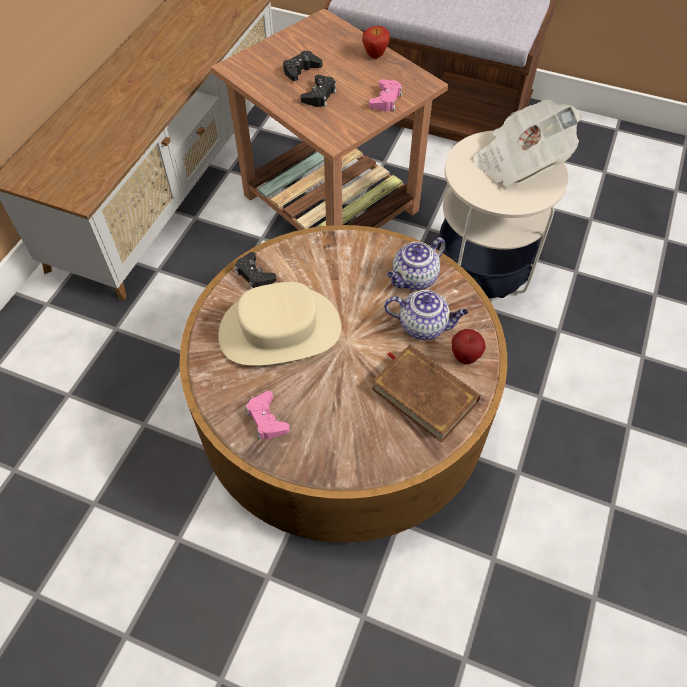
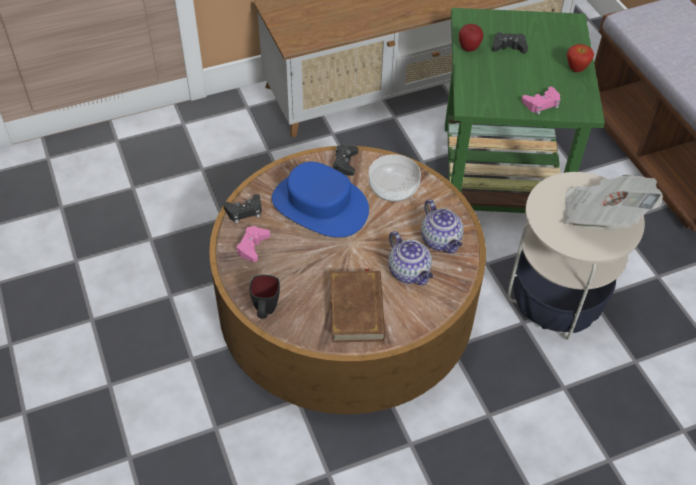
camera: 45 degrees right, 5 degrees down
brown side table [211,8,448,230] -> green side table [445,8,605,213]
beige hat [218,282,341,366] -> blue hat [272,162,369,238]
black game controller [301,75,337,107] -> black game controller moved to [223,194,262,223]
teapot [387,237,446,290] -> teapot turned 120 degrees counterclockwise [421,199,464,254]
apple [452,329,486,364] -> apple moved to [459,24,484,52]
none -> black mug [250,275,280,319]
none -> bowl [368,154,421,202]

